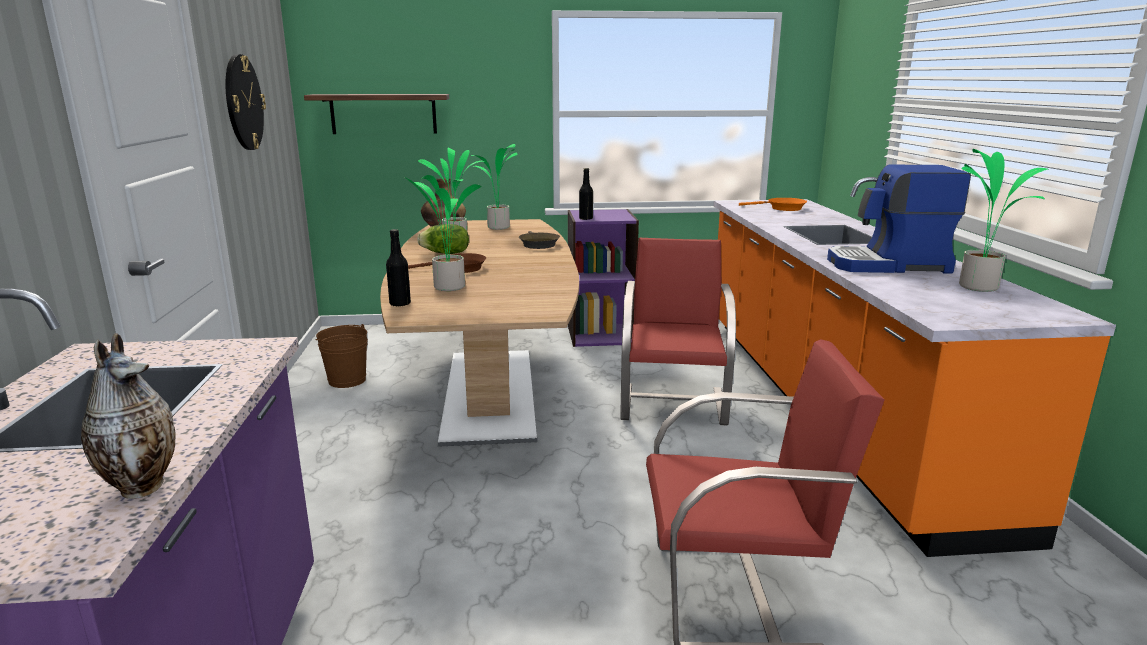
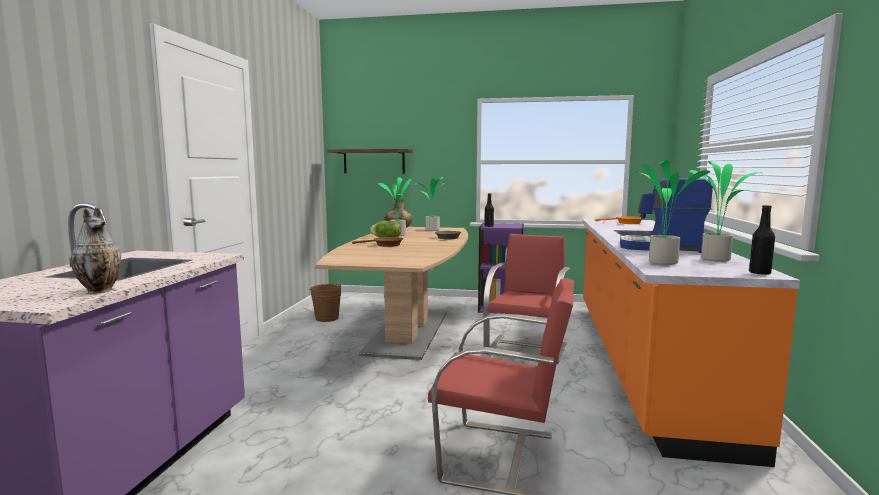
camera: 15 degrees right, 10 degrees down
wall clock [226,54,266,150] -> none
black bottle [386,229,411,307] -> black bottle moved to [749,205,775,275]
potted plant [404,175,482,291] -> potted plant moved to [635,160,710,265]

